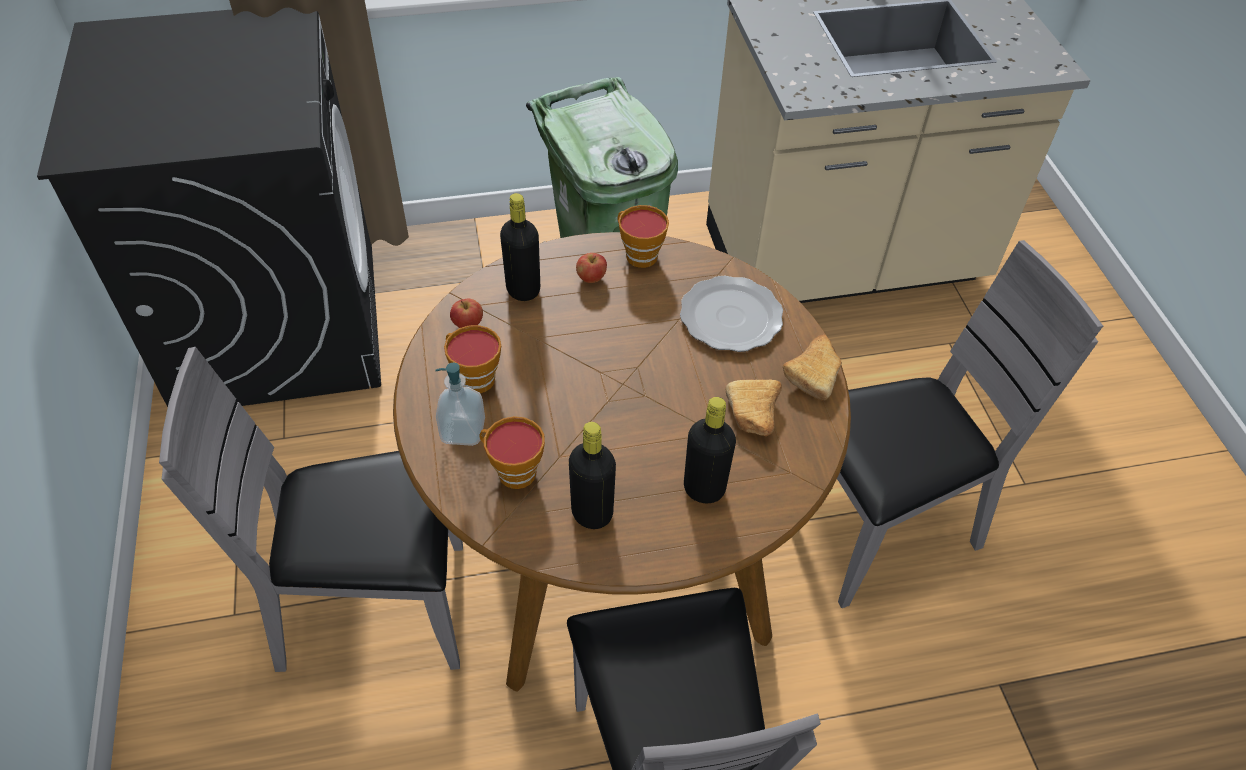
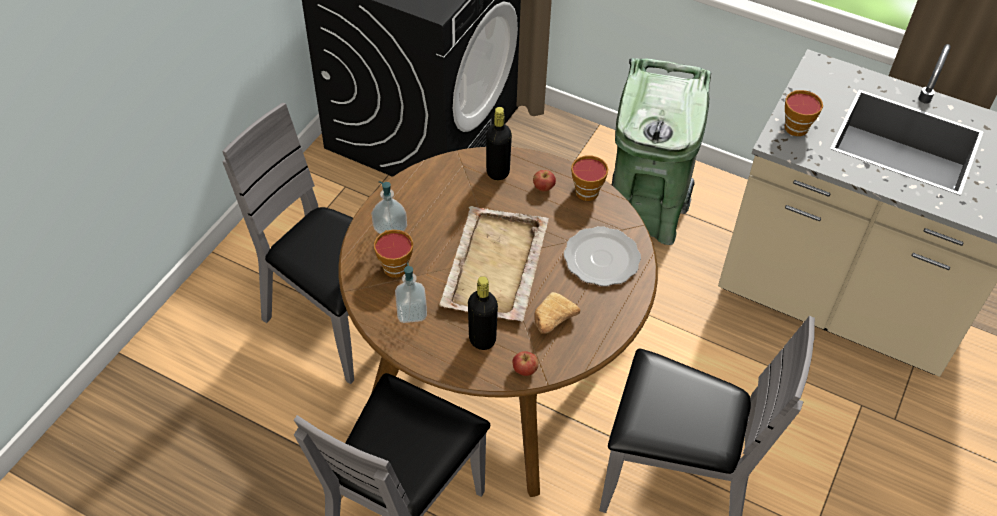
camera: 40 degrees right, 0 degrees up
cup [444,325,501,393] -> cup moved to [785,90,823,136]
apple [450,299,483,328] -> apple moved to [512,351,538,376]
black bottle [569,422,616,529] -> soap dispenser [395,262,427,323]
bread [783,335,842,401] -> none
none -> beige tray [439,206,549,321]

